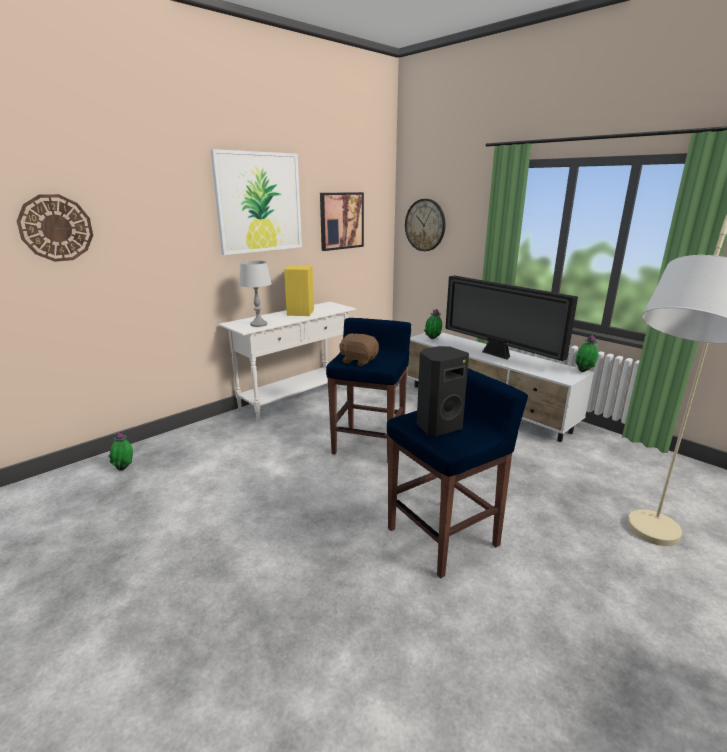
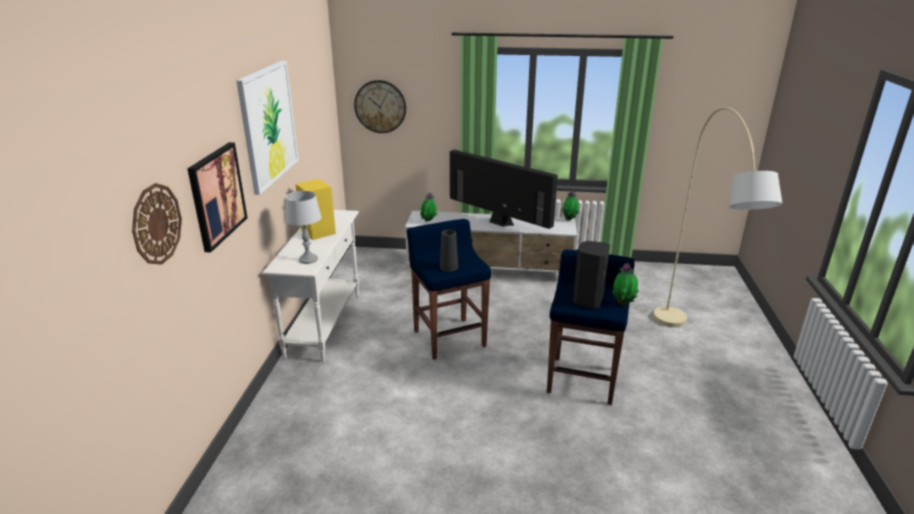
camera: 40 degrees left, 5 degrees up
potted plant [108,431,133,471] -> potted plant moved to [612,263,639,305]
picture [320,192,364,251] -> picture moved to [187,142,247,252]
brown plush toy [339,333,379,366] -> black vase [440,230,458,272]
television [445,275,578,361] -> television turned 150 degrees counterclockwise [450,150,558,229]

